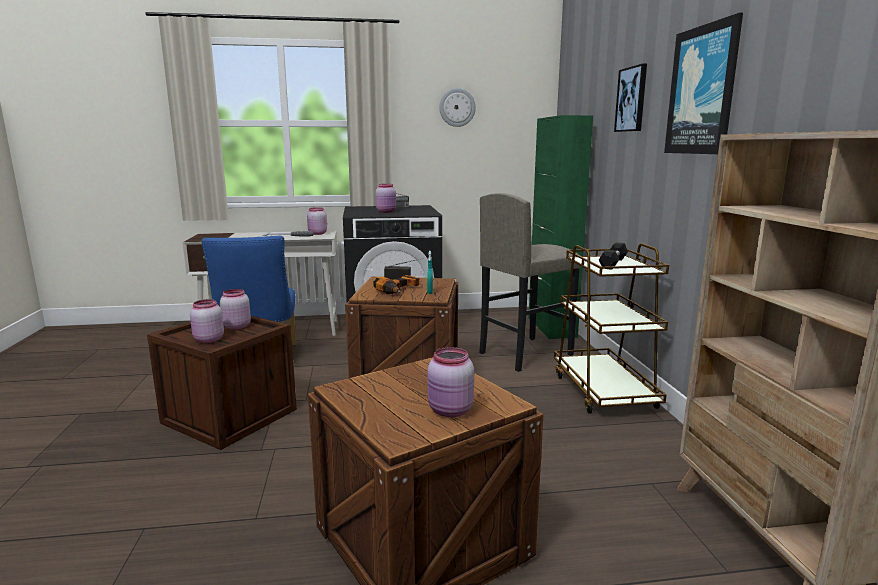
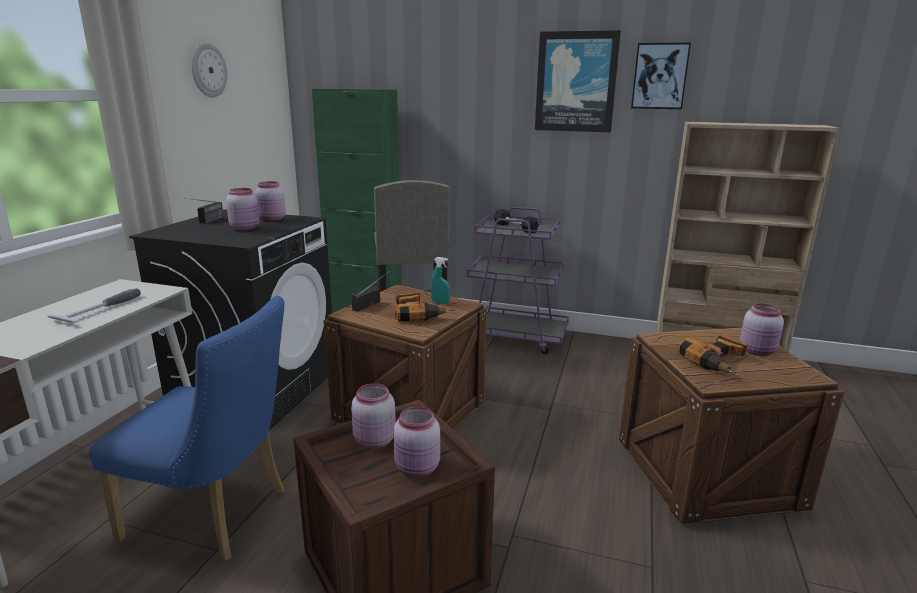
camera: 65 degrees left, 5 degrees up
pink jar [307,207,327,235] -> pink jar moved to [255,181,286,221]
brown cart [554,243,669,413] -> purple cart [467,207,569,354]
picture [614,64,647,132] -> picture moved to [631,42,691,109]
none -> power drill [678,335,747,377]

